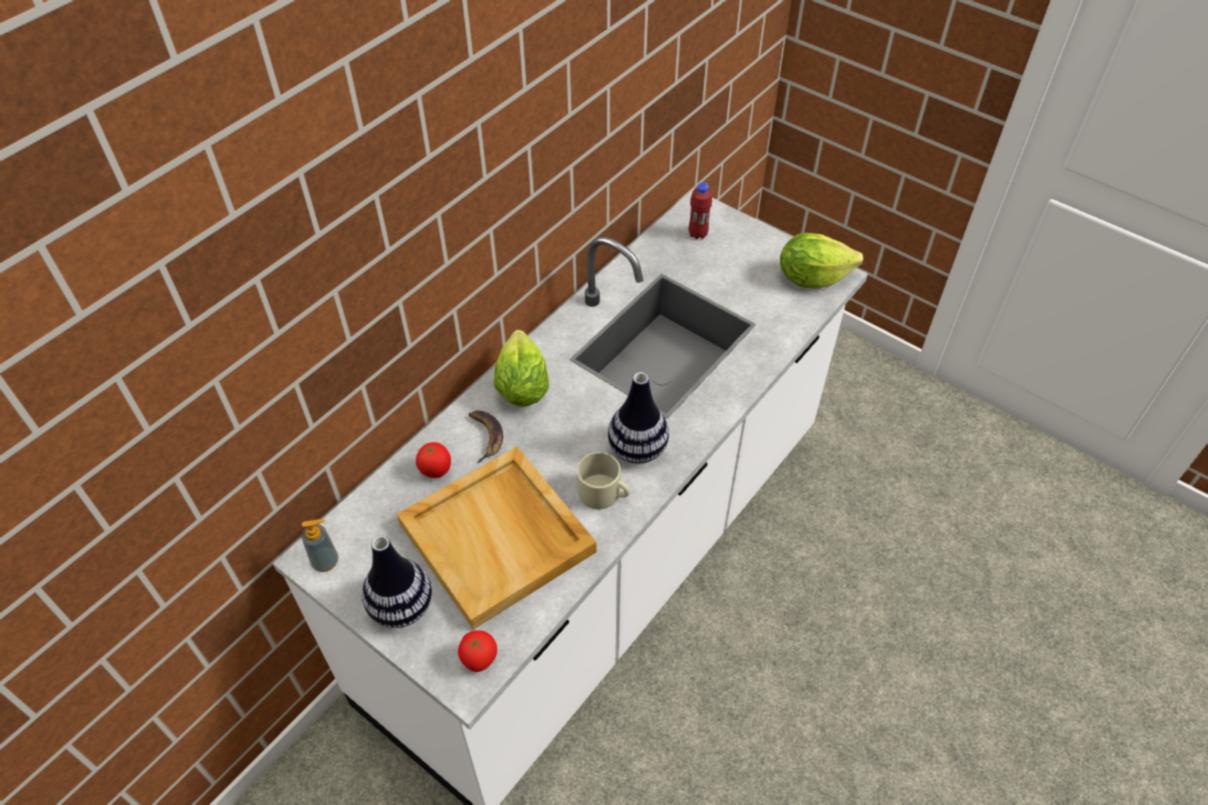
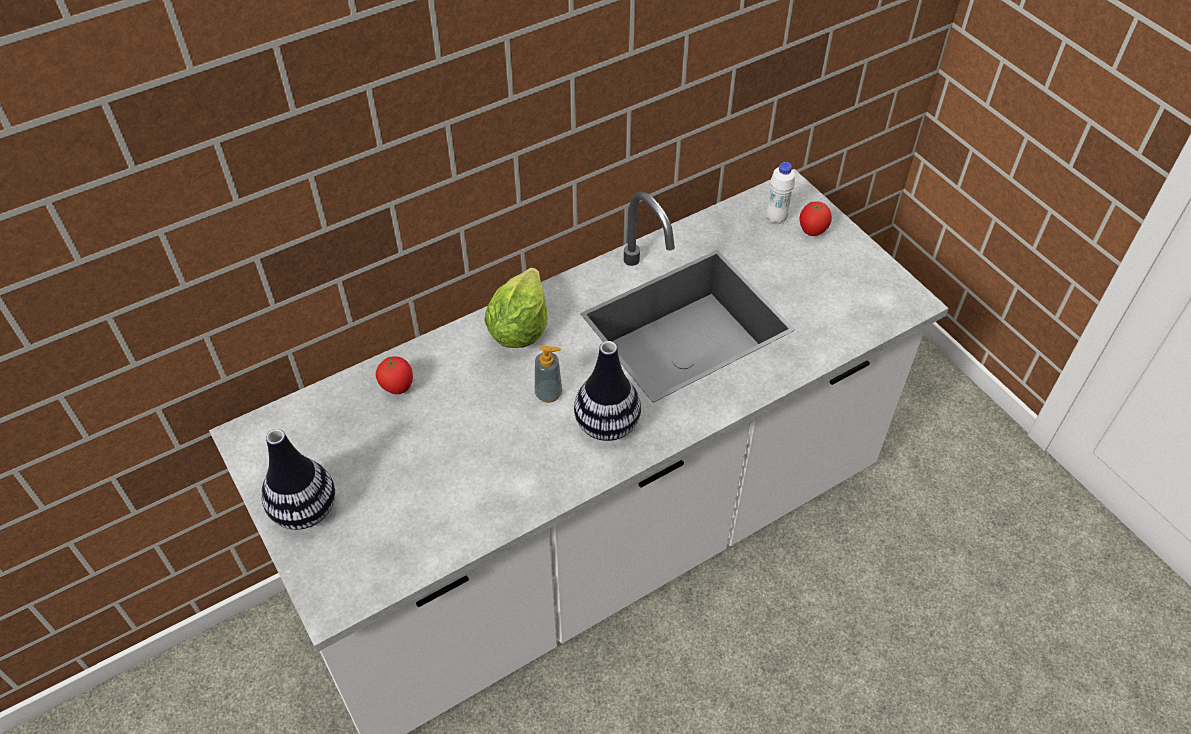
camera: 20 degrees right, 0 degrees up
soap dispenser [301,519,339,572] -> soap dispenser moved to [535,345,562,403]
beige tray [397,447,596,630] -> none
tomato [458,630,497,672] -> tomato moved to [800,201,832,236]
banana [469,410,503,463] -> none
beige mug [577,452,630,509] -> none
red bottle [689,183,712,239] -> white bottle [766,162,795,224]
lettuce [780,233,863,288] -> none

